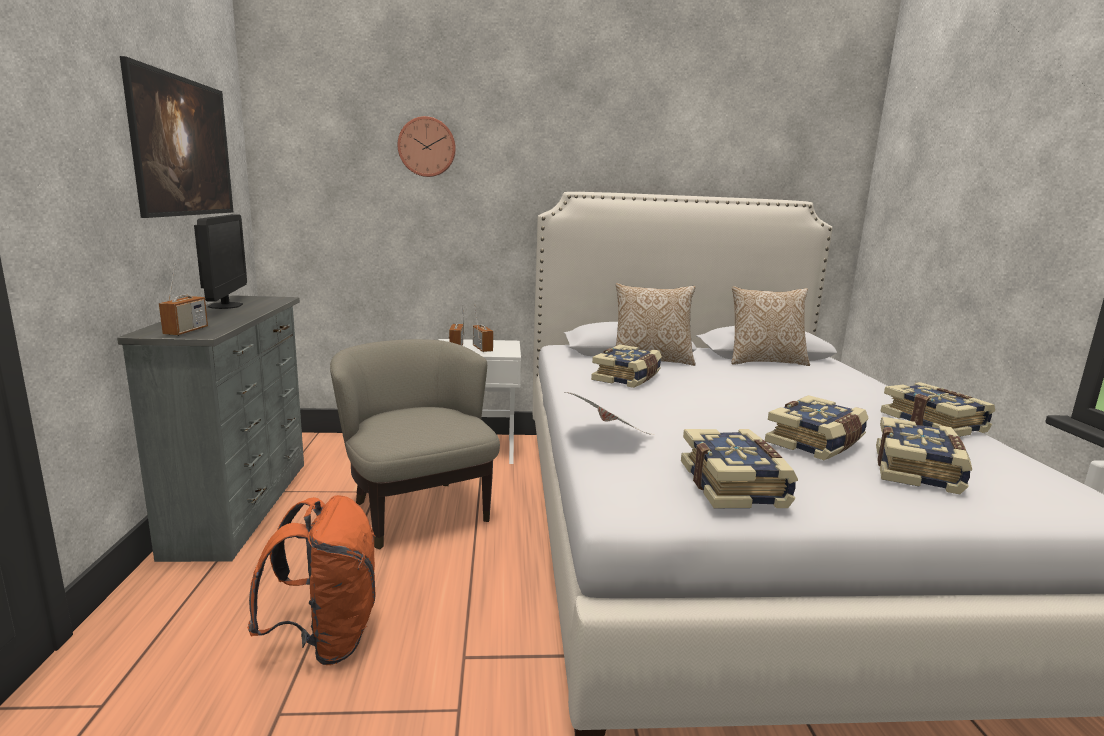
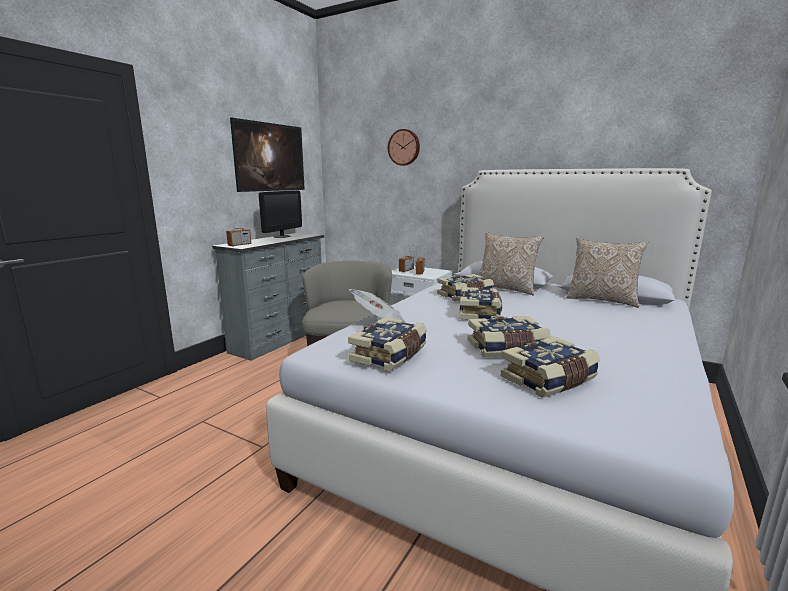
camera: 35 degrees right, 0 degrees up
orange backpack [247,495,376,665] -> none
book [881,382,995,437] -> book moved to [459,287,502,320]

